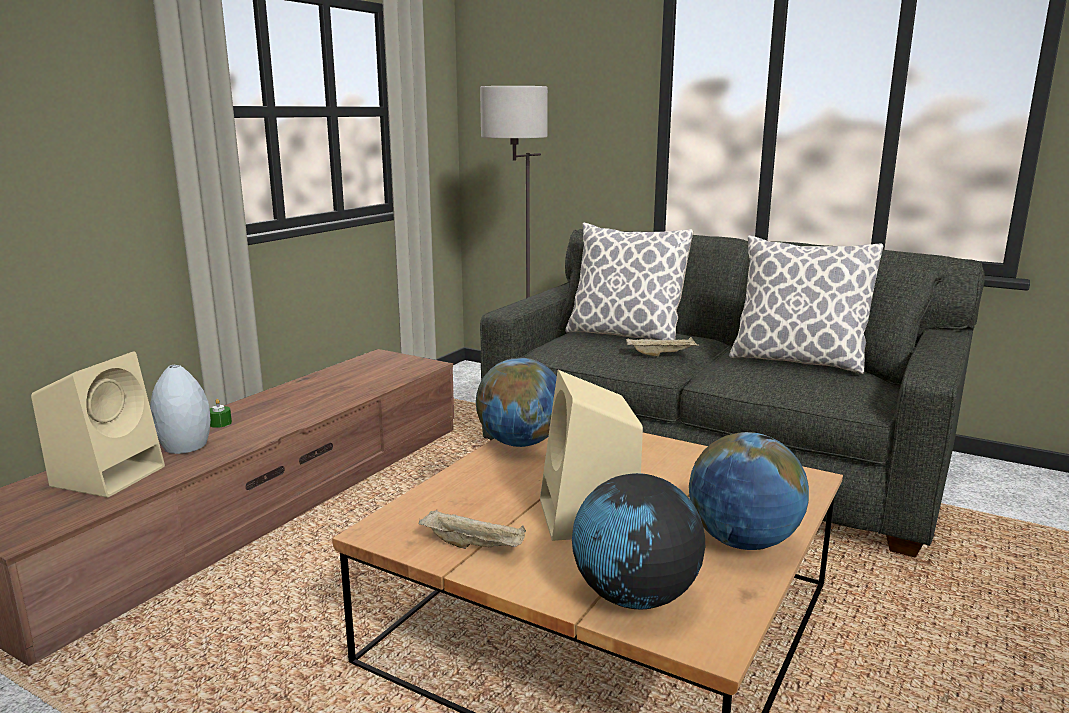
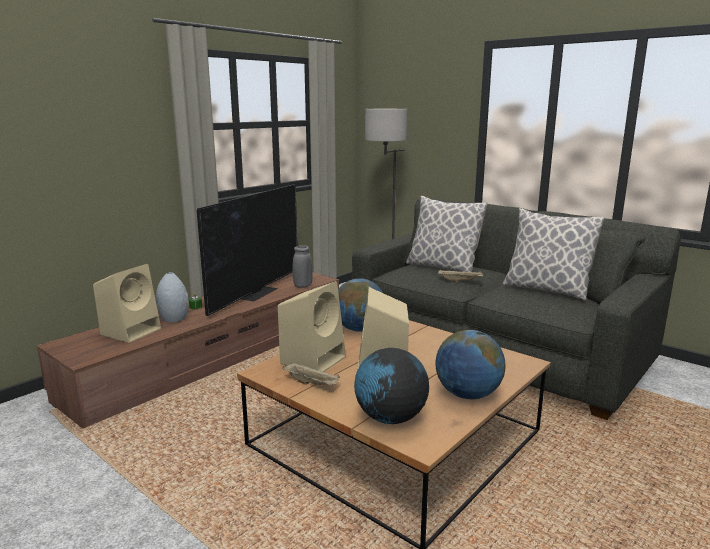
camera: 10 degrees right, 0 degrees up
none -> television [197,184,298,316]
none -> beige speaker [278,281,346,372]
none -> grey vase [292,245,312,288]

